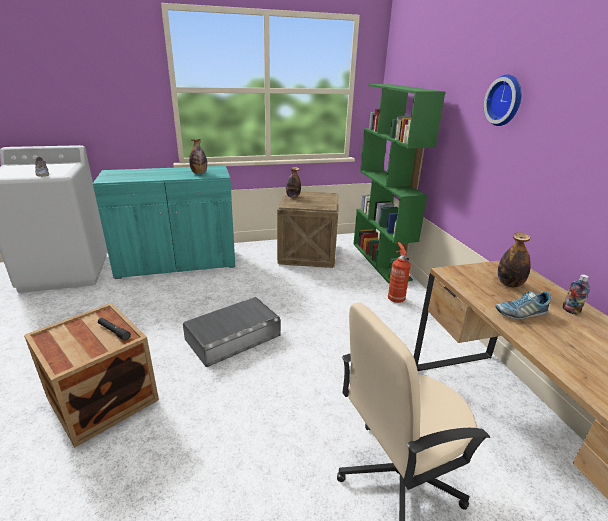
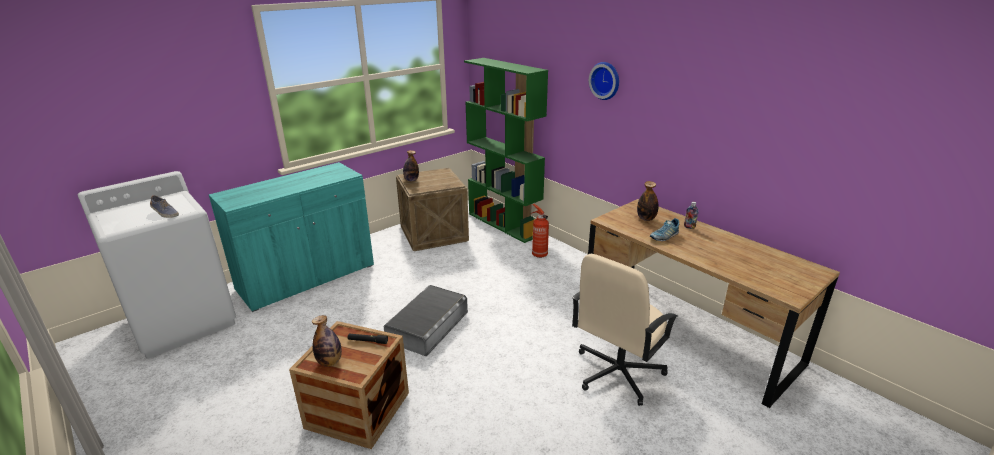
camera: 25 degrees left, 0 degrees up
bottle [189,139,207,174] -> bottle moved to [312,315,342,367]

